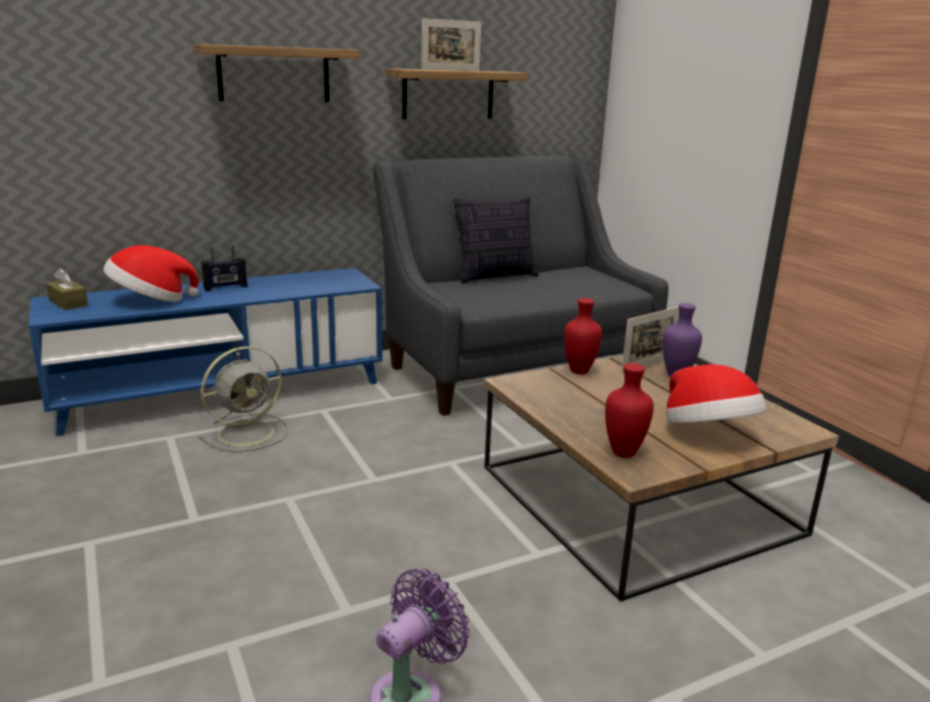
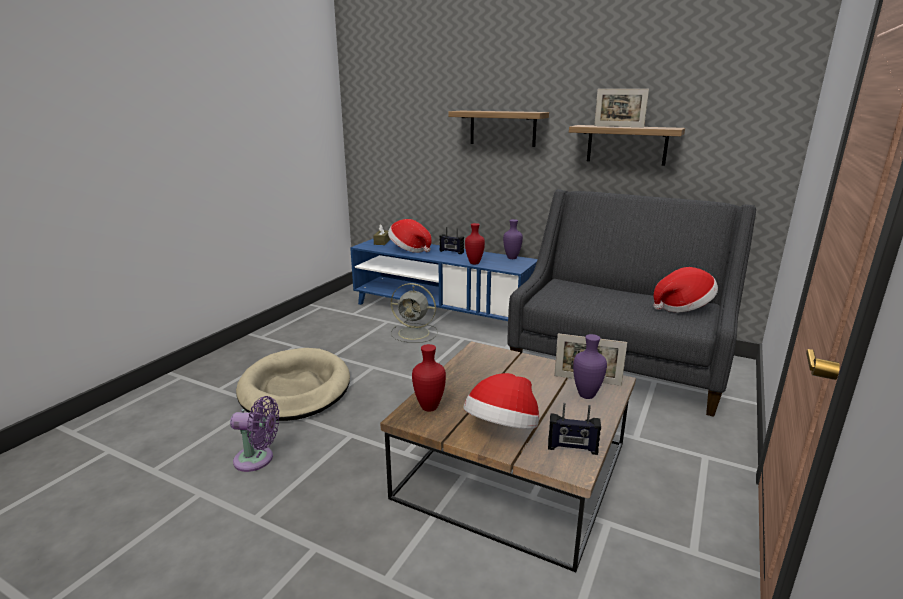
camera: 55 degrees right, 0 degrees up
pillow [454,196,539,284] -> none
red vase [564,298,602,374] -> red vase moved to [465,223,485,264]
none -> beige dog bed [236,348,350,421]
none -> purple vase [503,219,523,259]
none -> radio [548,403,601,455]
none -> hat [653,267,718,312]

